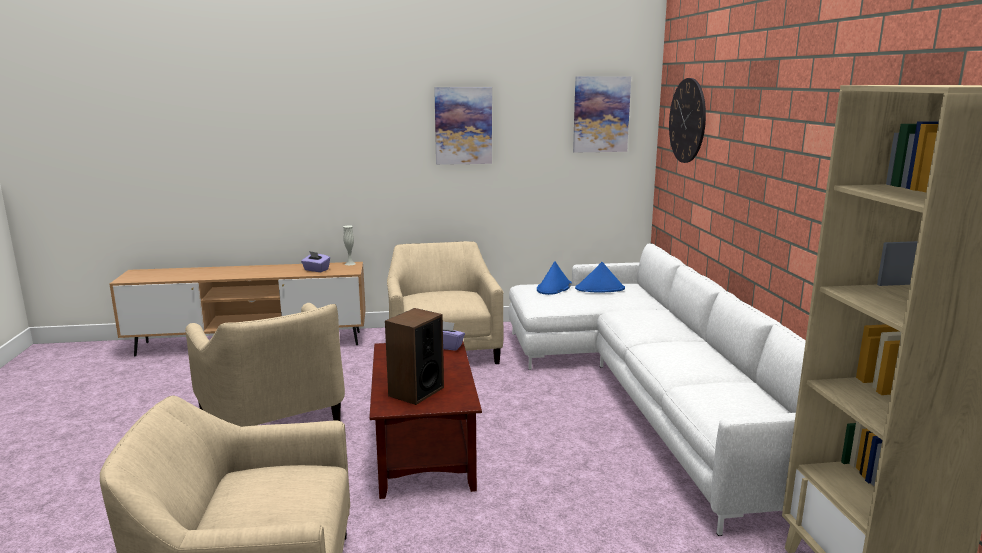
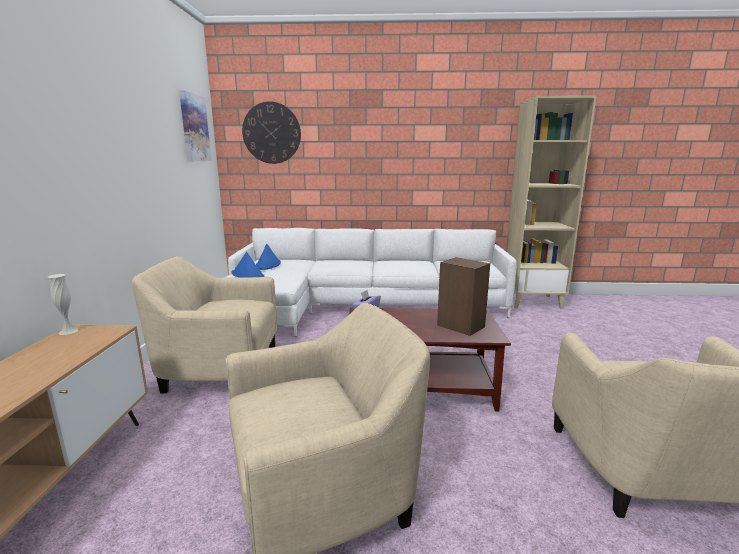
camera: 80 degrees left, 0 degrees up
purple tissue box [301,251,330,272] -> none
picture [434,87,492,165] -> none

